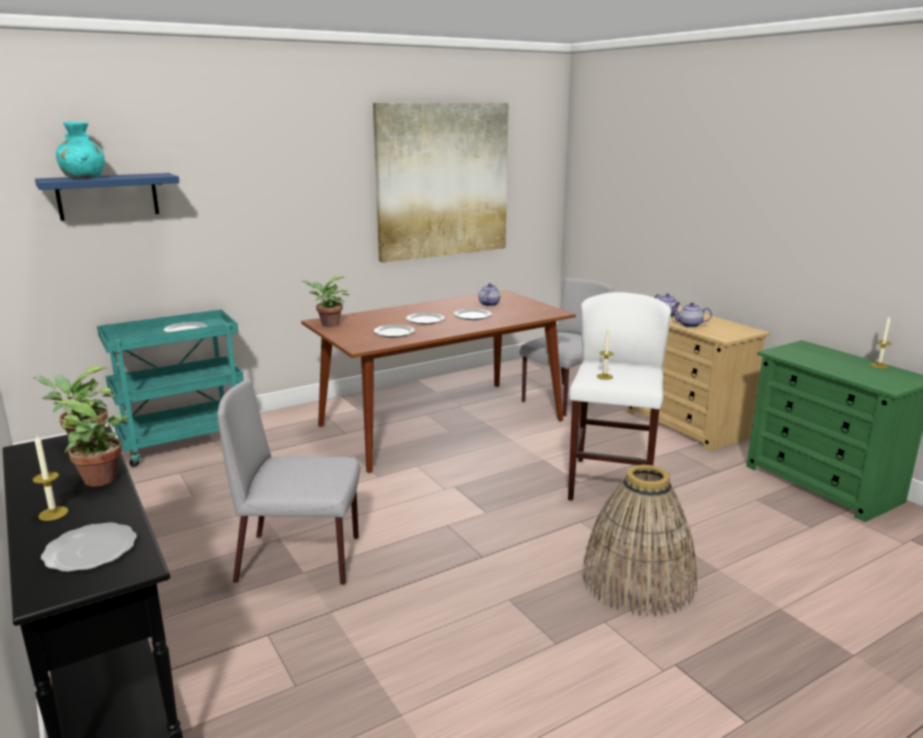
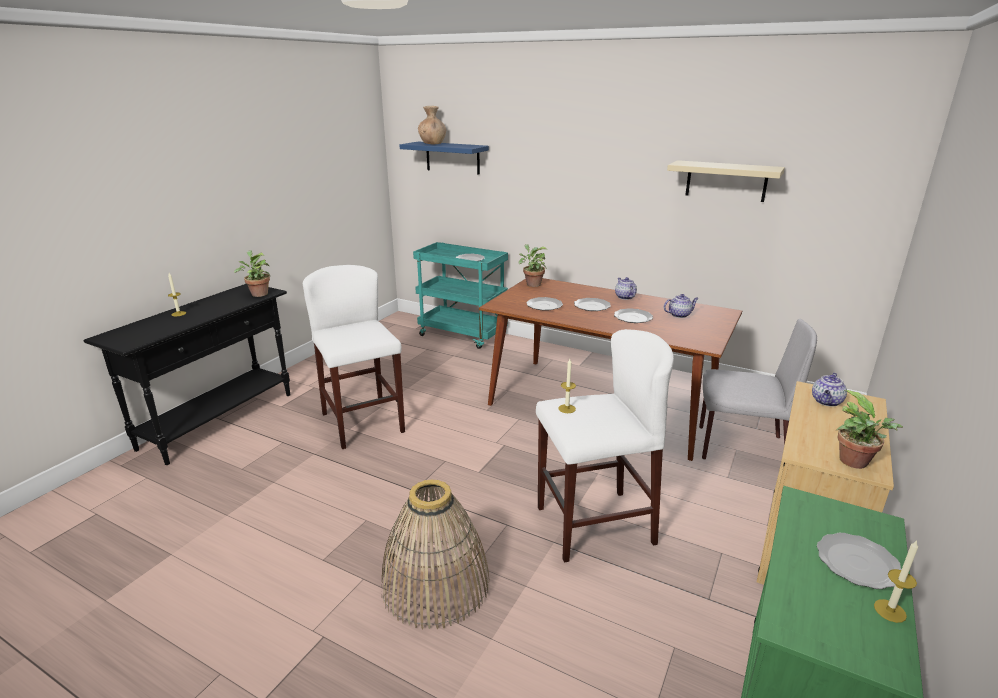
camera: 60 degrees right, 5 degrees up
plate [41,522,137,572] -> plate moved to [817,533,902,589]
potted plant [53,399,130,486] -> potted plant moved to [836,390,903,469]
turquoise vase [56,121,105,178] -> brown vase [418,106,446,144]
grey chair [217,379,360,585] -> white stool [303,265,405,449]
picture [373,103,508,263] -> beige shelf [667,160,785,202]
teapot [672,302,712,327] -> teapot moved to [615,277,637,300]

